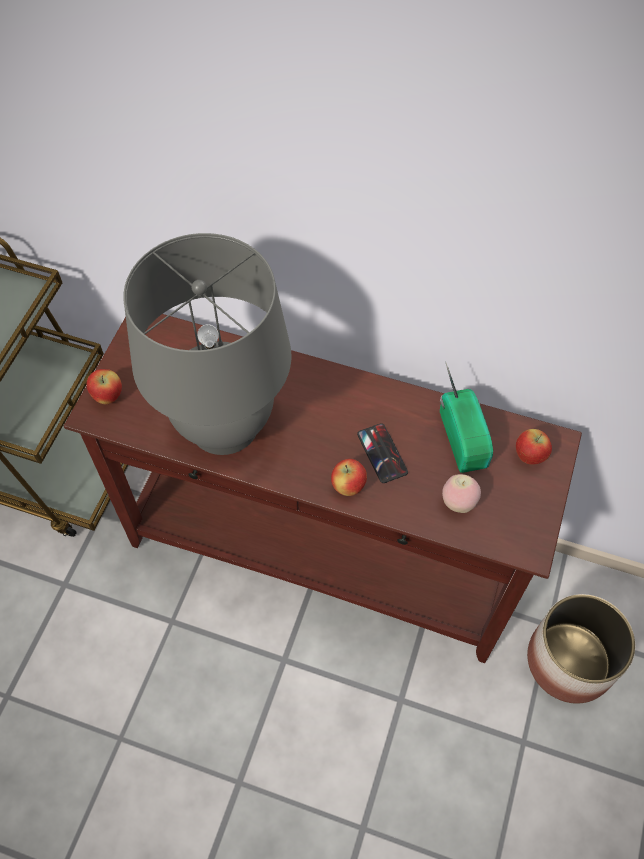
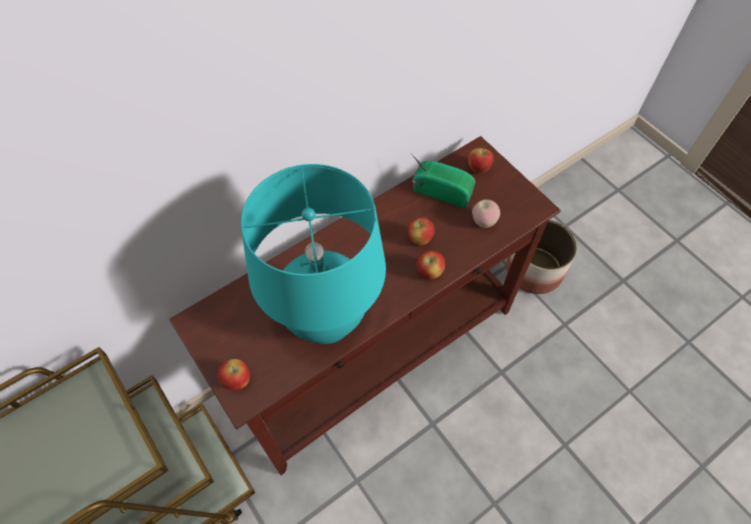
camera: 55 degrees left, 0 degrees up
grey table lamp [123,233,291,455] -> turquoise table lamp [241,164,386,344]
phone [357,423,408,483] -> apple [408,217,435,245]

